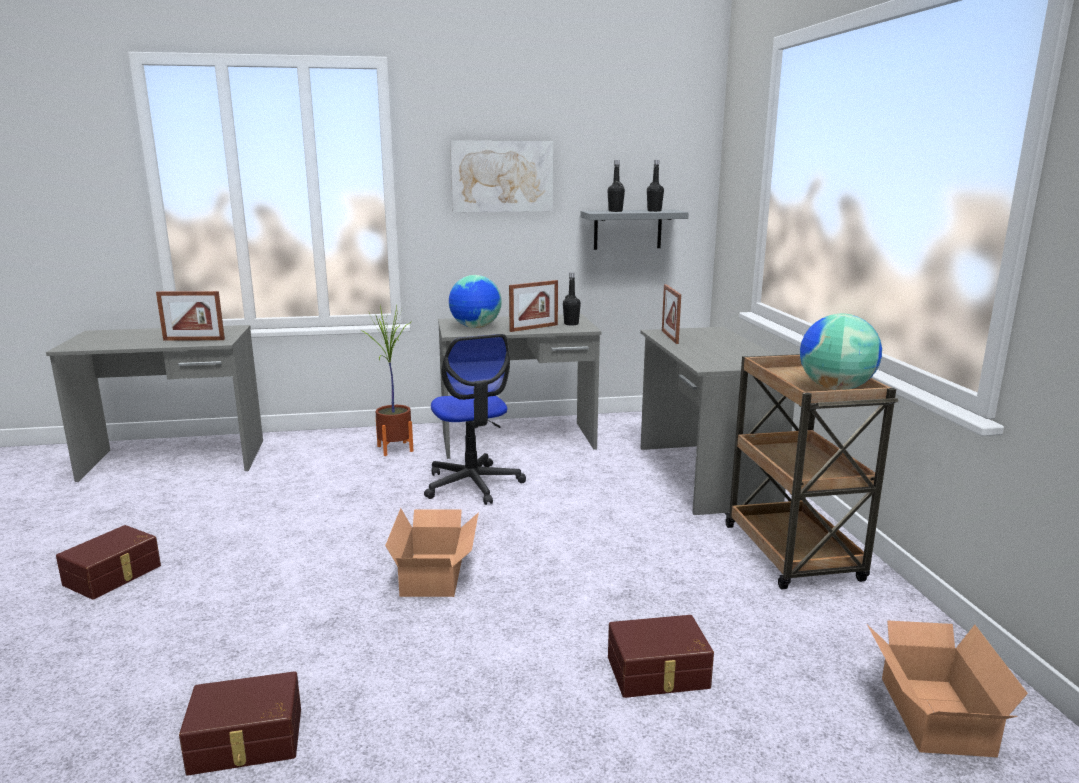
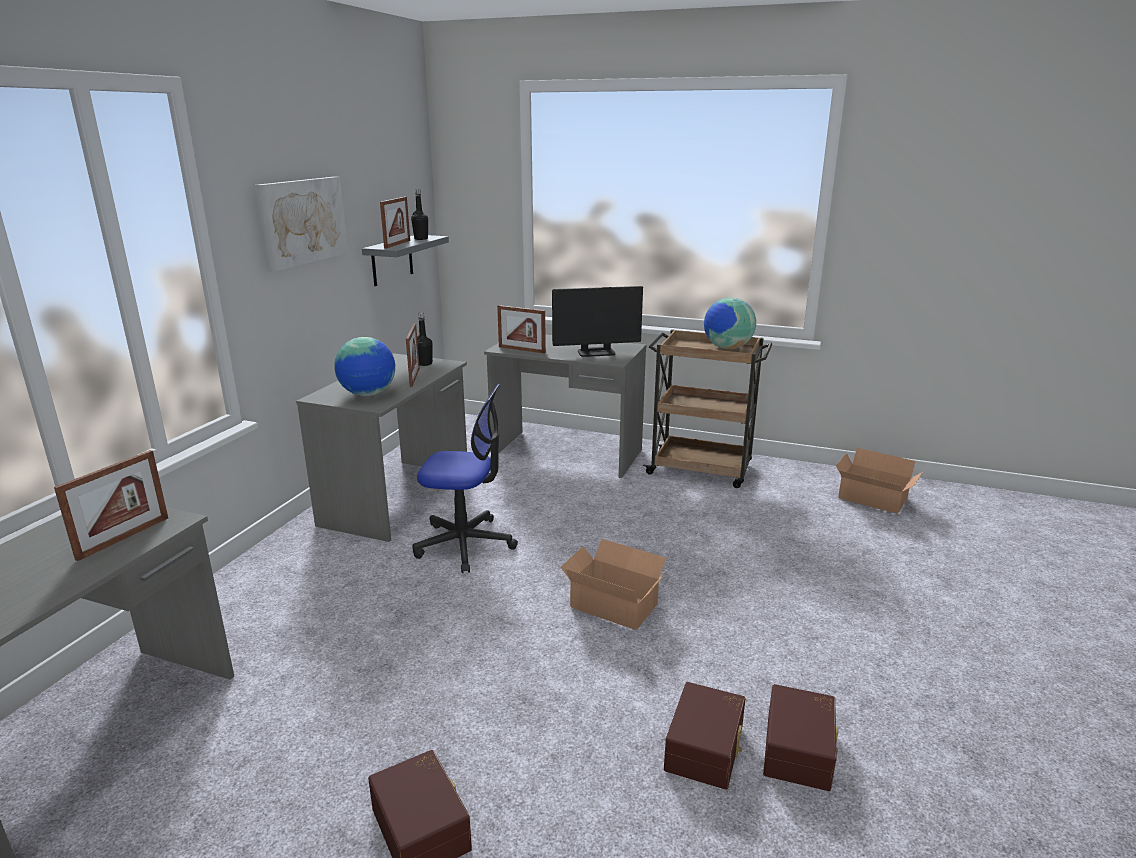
camera: 60 degrees left, 5 degrees up
potted plant [360,306,413,456] -> none
black bottle [608,160,625,212] -> picture frame [380,197,410,249]
brown storage box [608,615,714,698] -> brown storage box moved to [664,682,746,790]
none -> monitor [552,286,643,357]

